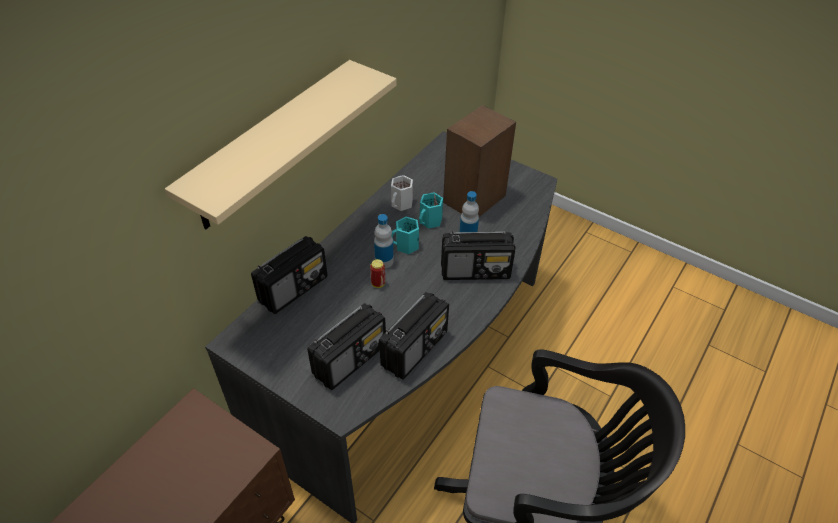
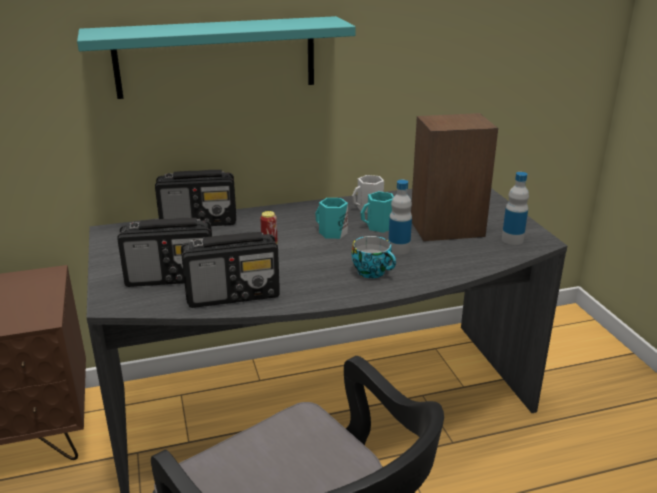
camera: 40 degrees right, 20 degrees down
beige shelf [165,60,397,229] -> turquoise shelf [77,16,356,99]
bottle [374,214,394,268] -> bottle moved to [502,172,529,245]
radio [441,231,515,280] -> cup [352,236,396,278]

